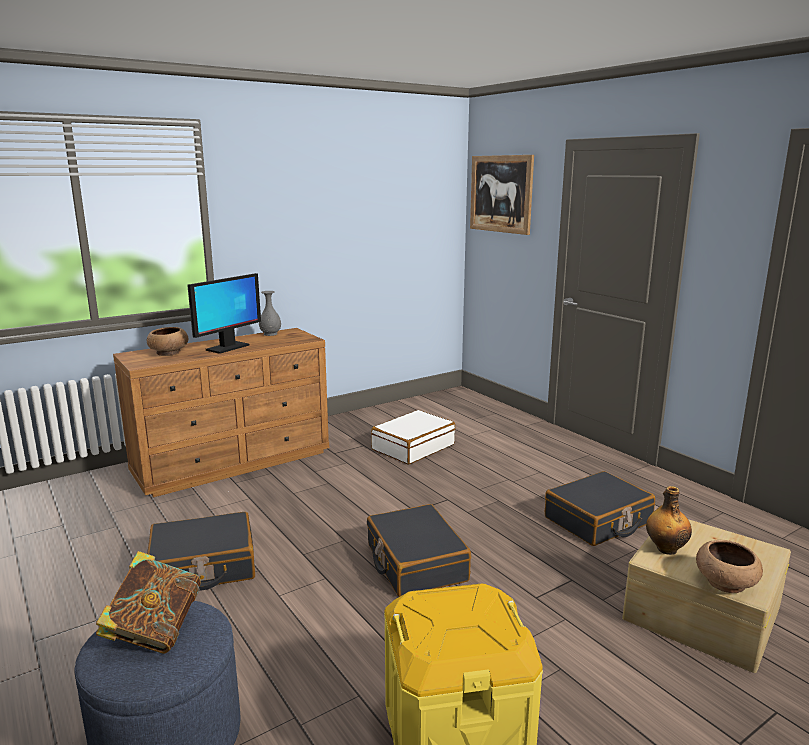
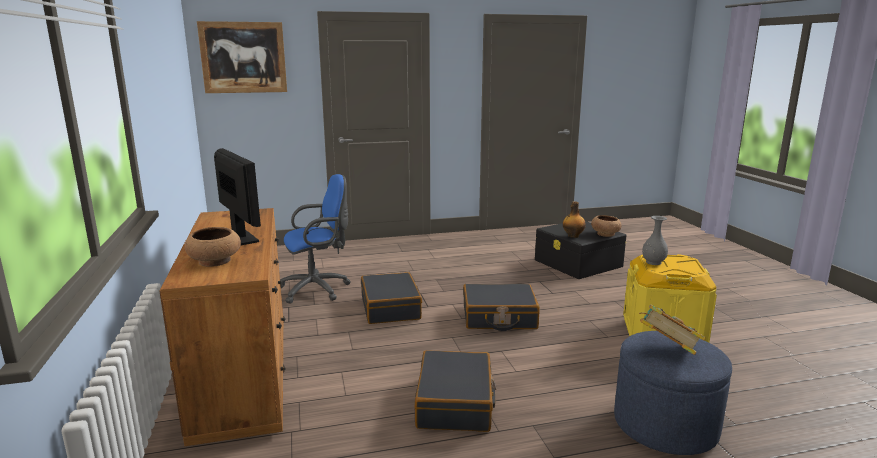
camera: 70 degrees left, 0 degrees up
grey vase [259,291,281,336] -> grey vase moved to [642,216,668,265]
white suitcase [371,410,455,465] -> blue office chair [280,174,351,304]
black suitcase [545,471,655,546] -> black suitcase moved to [361,272,422,324]
beige storage box [622,519,791,673] -> black storage box [535,221,626,279]

